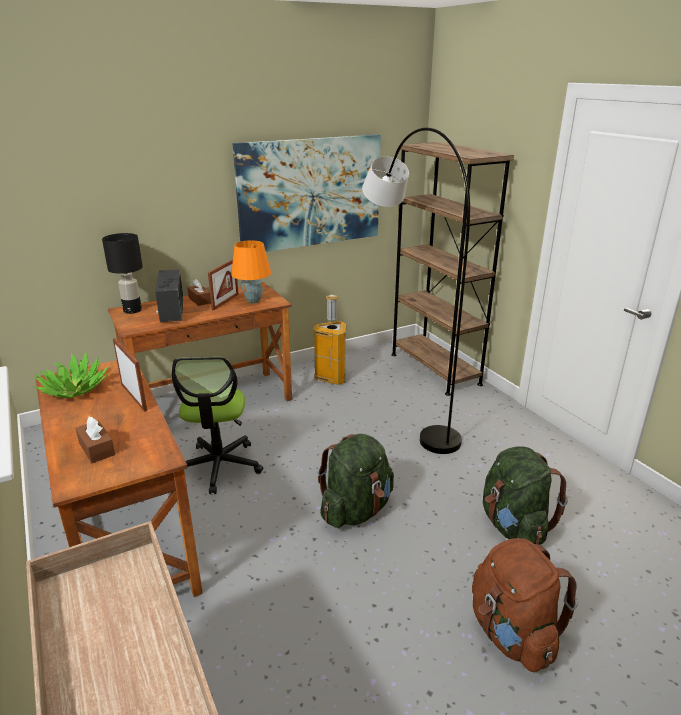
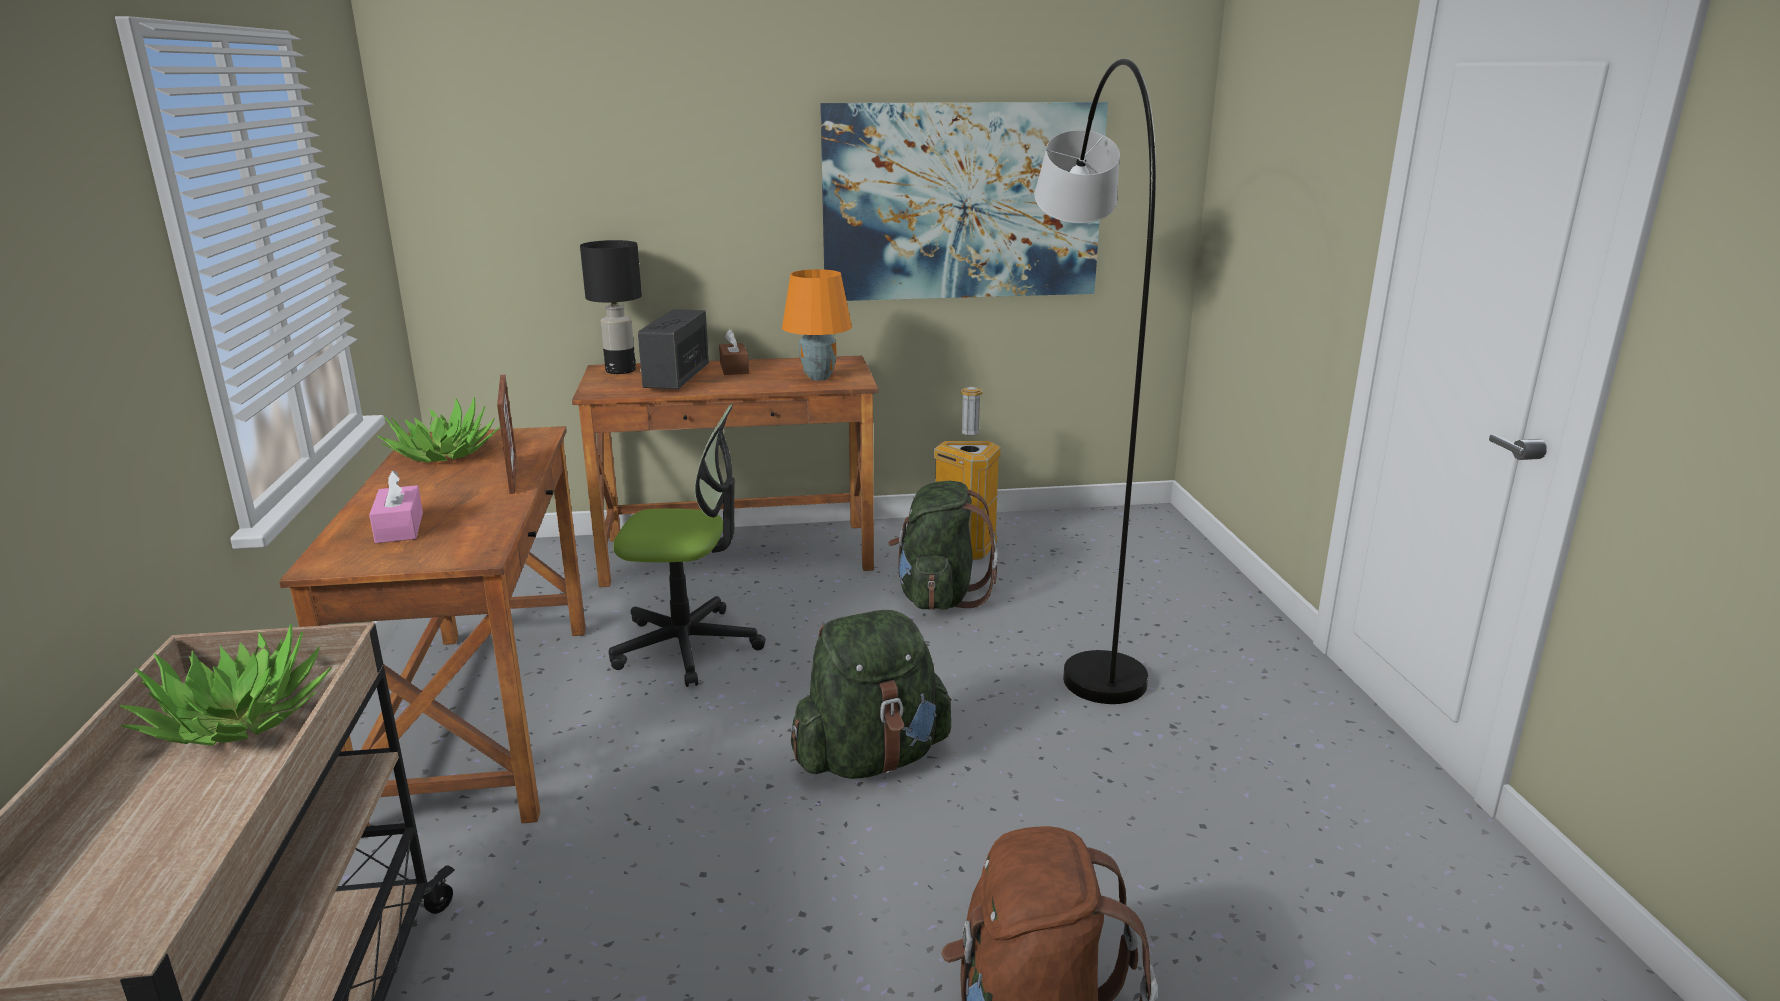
camera: 20 degrees right, 5 degrees down
brown tissue box [75,417,115,463] -> pink tissue box [369,470,423,543]
office chair [172,357,263,494] -> office chair turned 105 degrees counterclockwise [609,404,766,687]
picture frame [208,259,239,310] -> none
brown bookcase [391,142,514,396] -> none
green backpack [483,446,568,545] -> green backpack moved to [888,481,998,610]
none -> potted plant [120,624,332,746]

